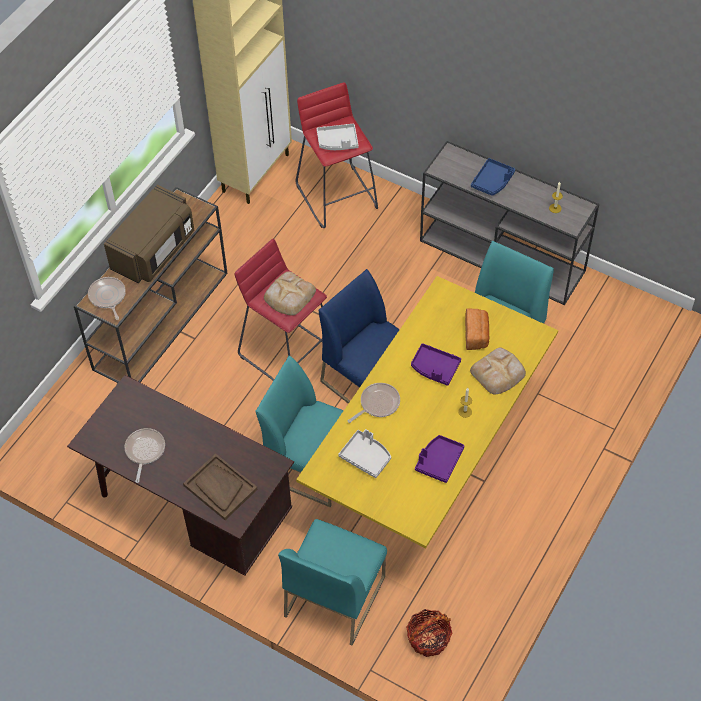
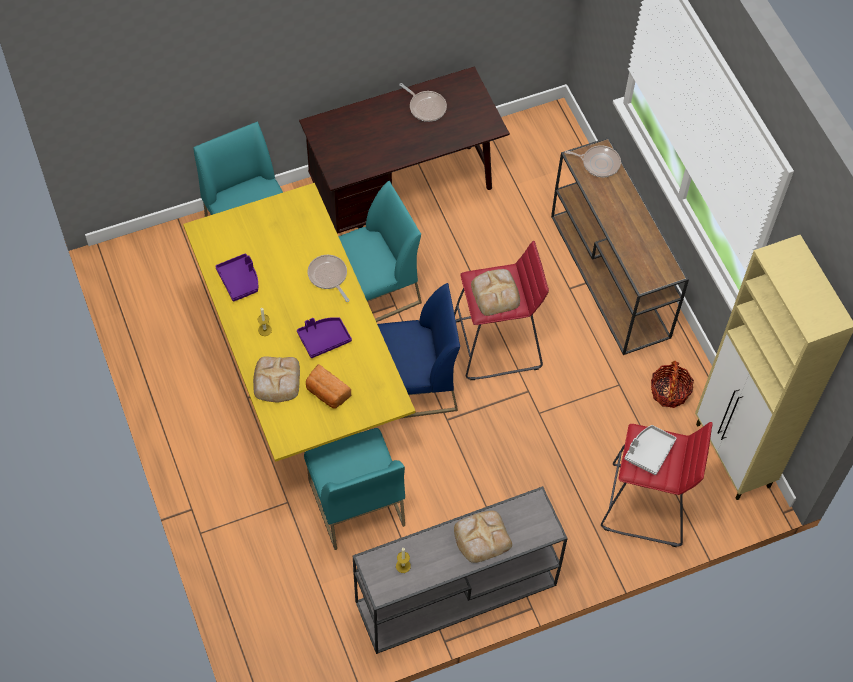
camera: 125 degrees right, 5 degrees up
brown microwave [104,185,194,283] -> none
brown tray [183,453,258,520] -> none
grey tray [338,429,391,478] -> none
frying pan [348,383,400,423] -> frying pan turned 150 degrees clockwise [308,255,350,302]
basket [406,609,453,657] -> basket moved to [651,361,694,408]
blue tray [471,158,515,196] -> bread [454,511,512,563]

